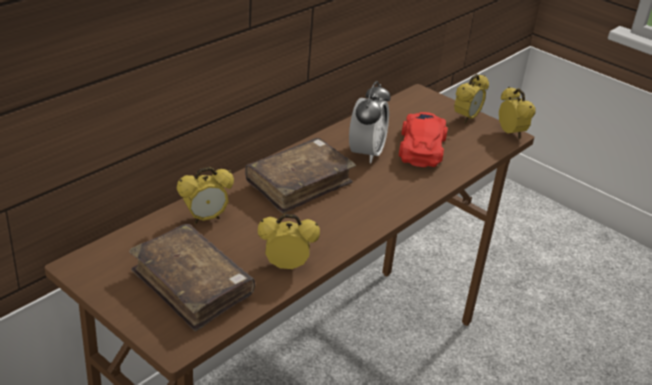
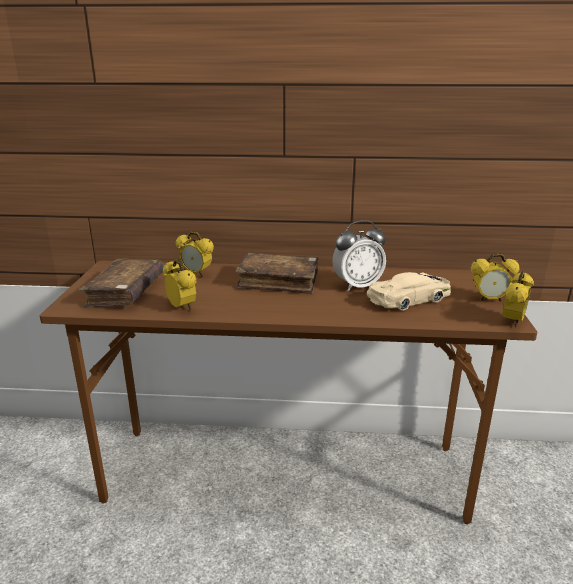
camera: 55 degrees right, 10 degrees down
red toy car [399,112,448,167] -> beige toy car [367,272,451,311]

